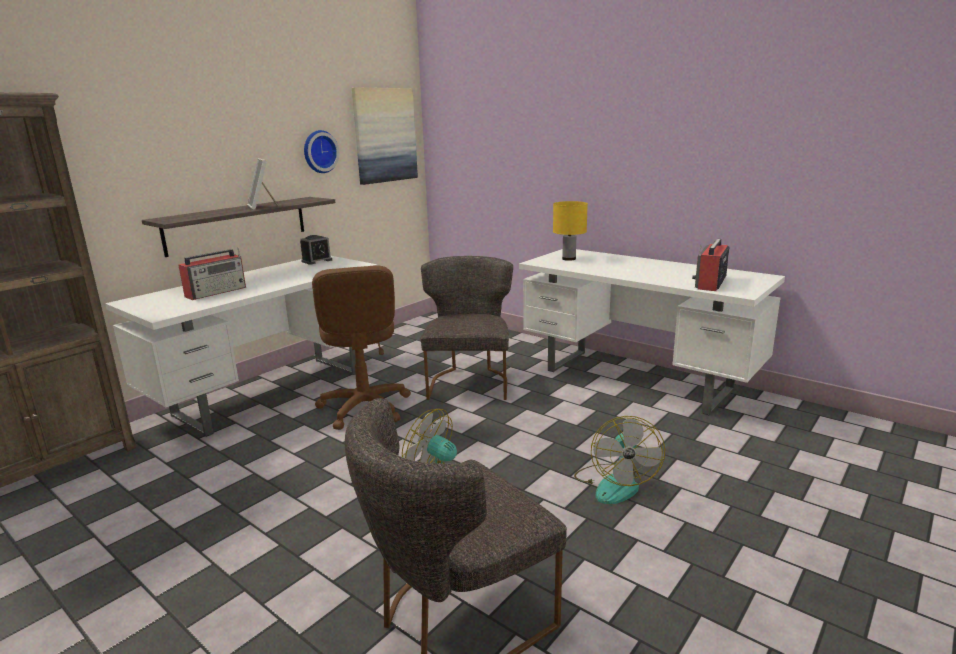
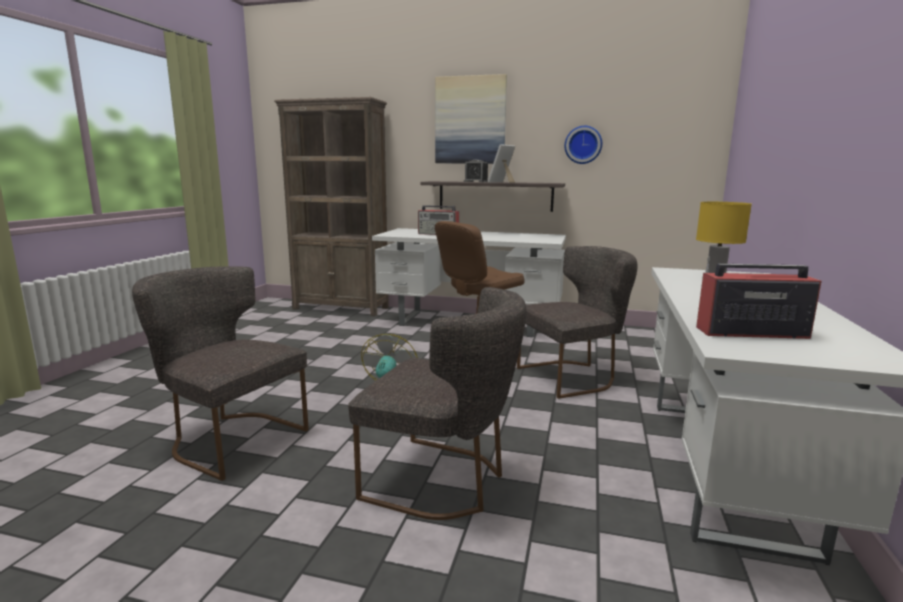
camera: 65 degrees right, 5 degrees down
alarm clock [300,235,332,265] -> alarm clock moved to [464,160,488,182]
picture [352,87,418,185] -> picture moved to [435,74,507,164]
fan [574,416,665,504] -> grey chair [348,287,526,520]

